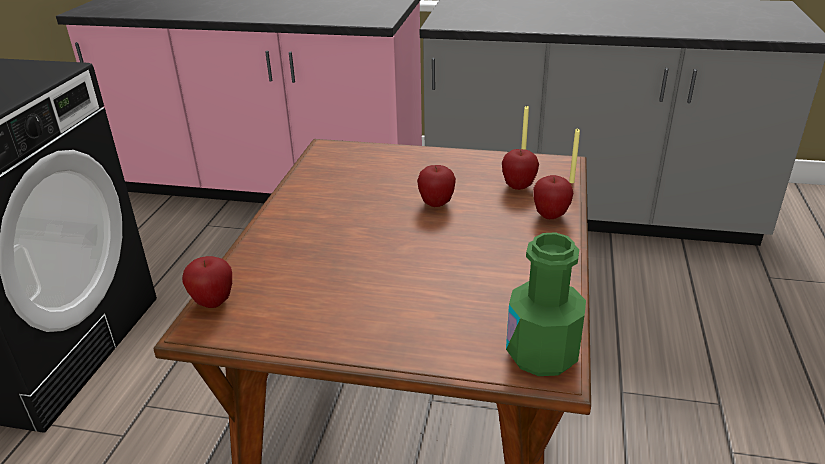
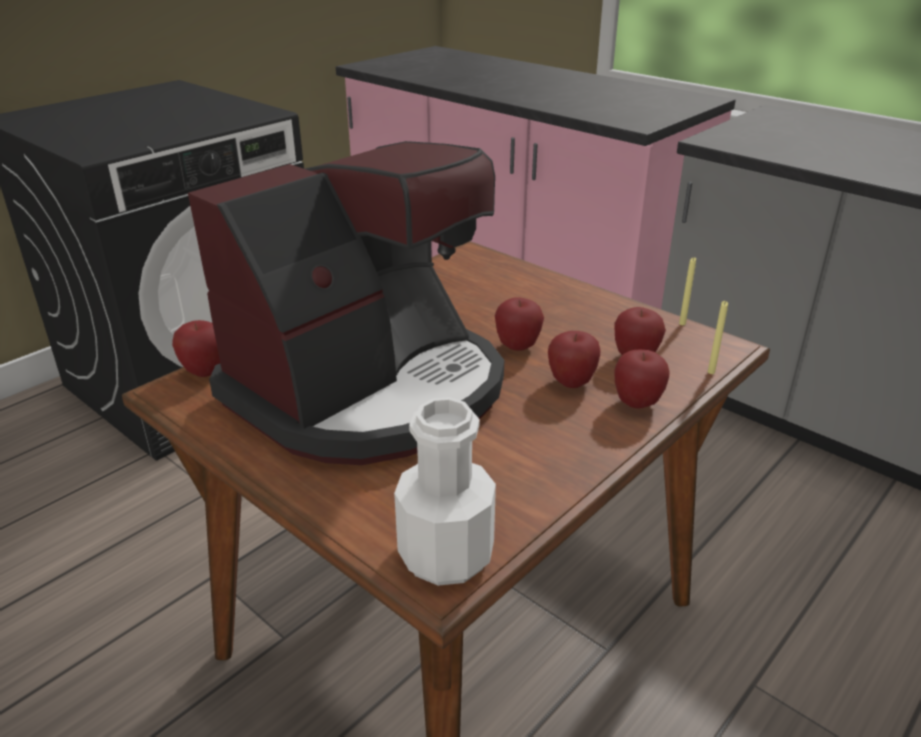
camera: 30 degrees right, 0 degrees up
green bottle [506,232,586,376] -> white bottle [394,397,496,586]
none -> coffee machine [188,141,504,465]
none -> apple [548,331,601,388]

